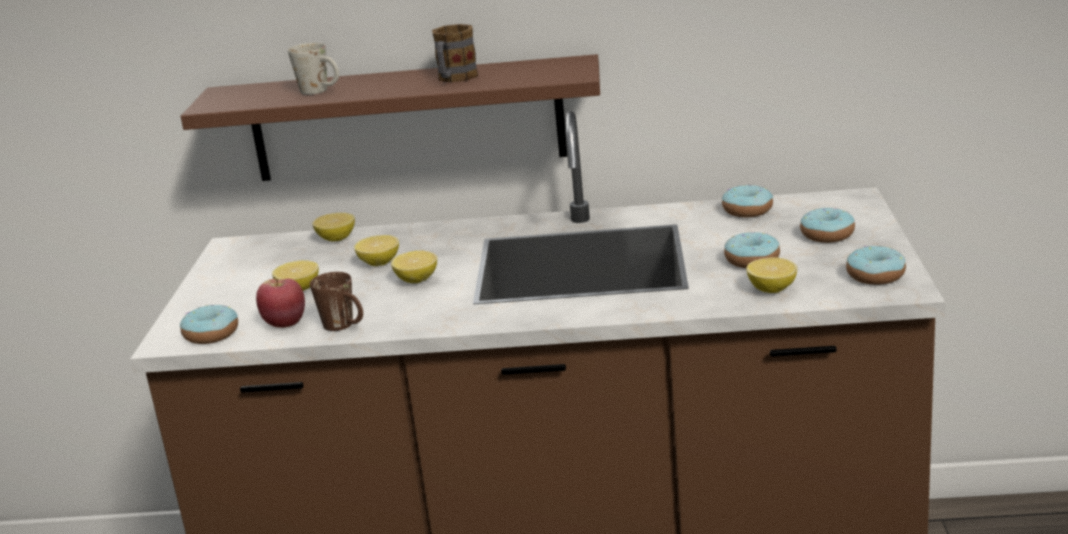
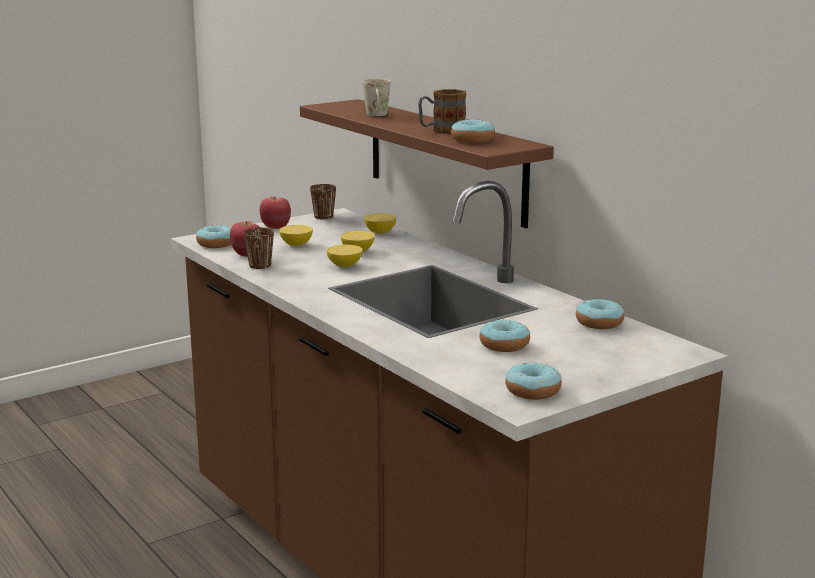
camera: 50 degrees right, 5 degrees down
lemon [746,257,797,293] -> none
donut [800,208,855,243] -> donut moved to [451,120,495,143]
none -> apple [260,196,291,229]
none -> brown mug [310,184,336,219]

